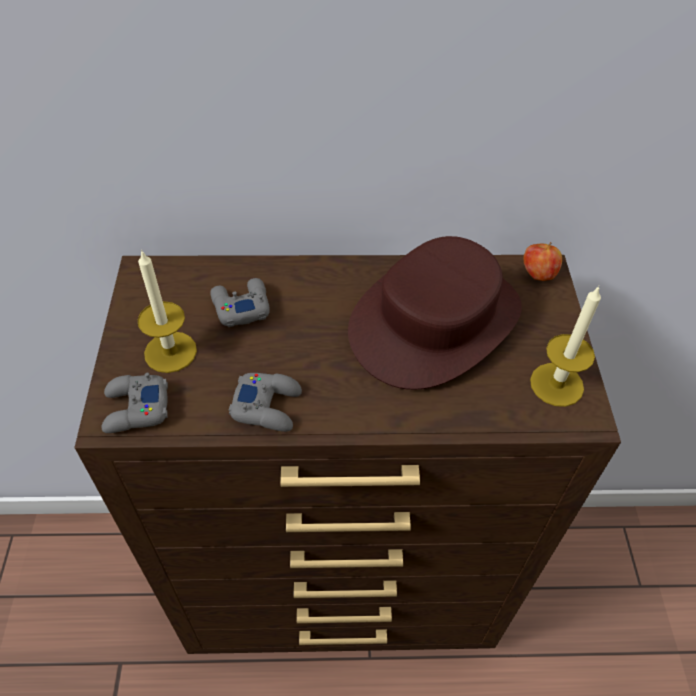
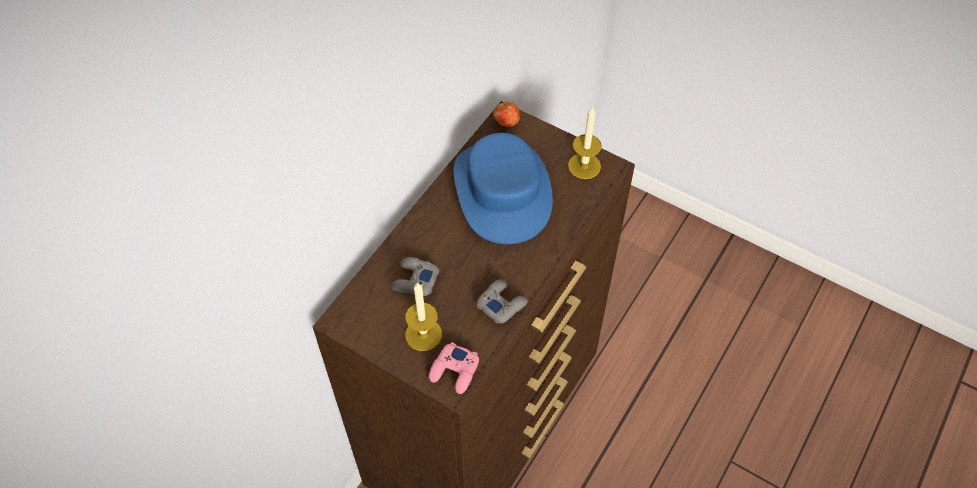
camera: 55 degrees left, 5 degrees up
grey game controller [102,373,168,433] -> pink game controller [429,342,479,394]
brown hat [348,236,522,390] -> blue hat [454,133,553,244]

